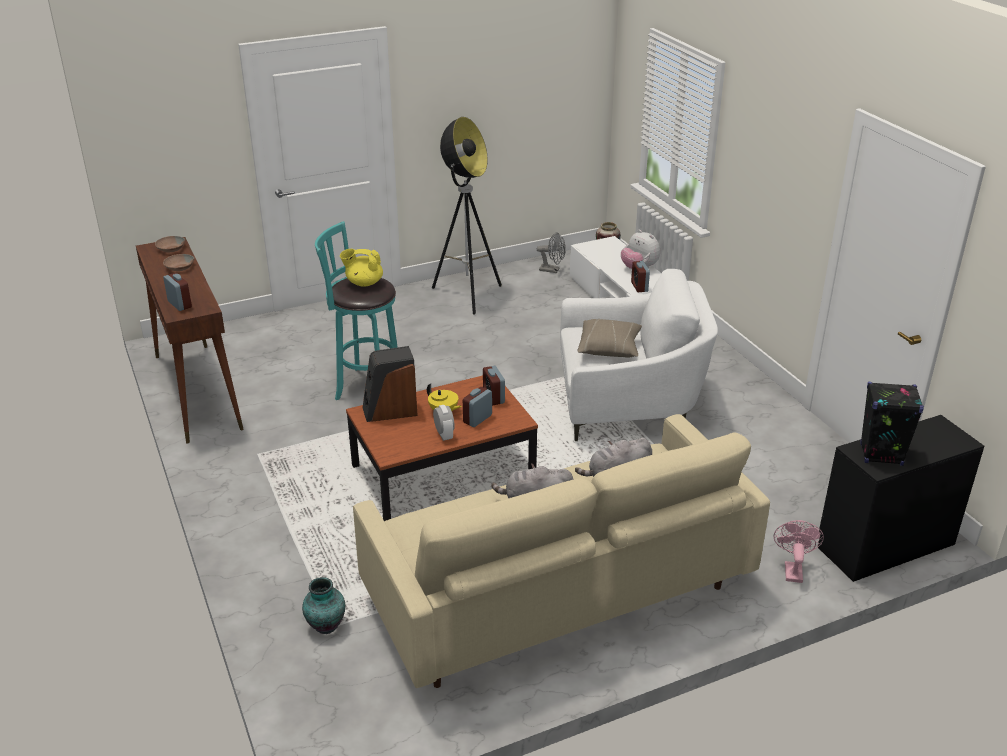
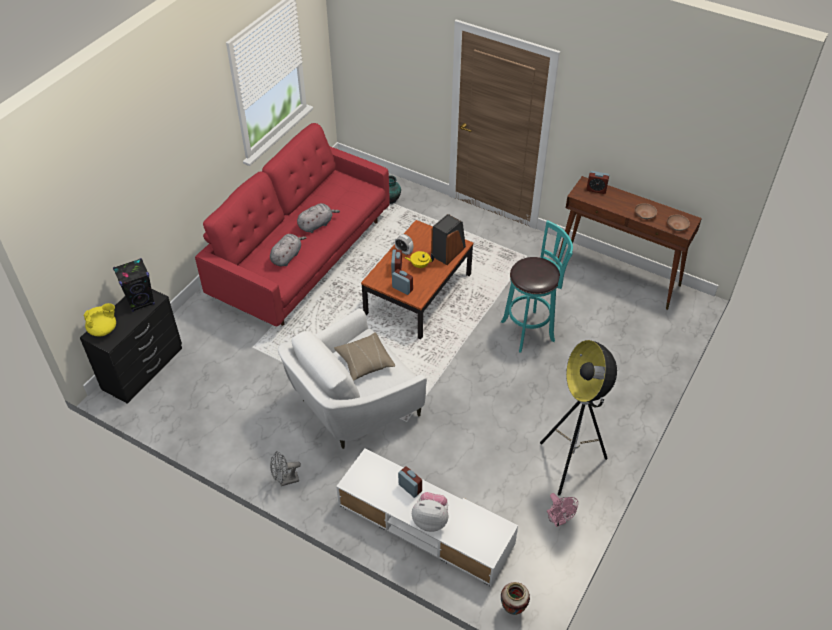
camera: 145 degrees right, 15 degrees up
yellow teapot [340,249,383,287] -> yellow teapot moved to [84,303,116,336]
beige sofa [353,414,770,688] -> red sofa [195,123,390,327]
grey fan [537,232,566,273] -> grey fan moved to [270,451,301,486]
pink fan [774,520,824,583] -> pink fan moved to [547,493,578,527]

